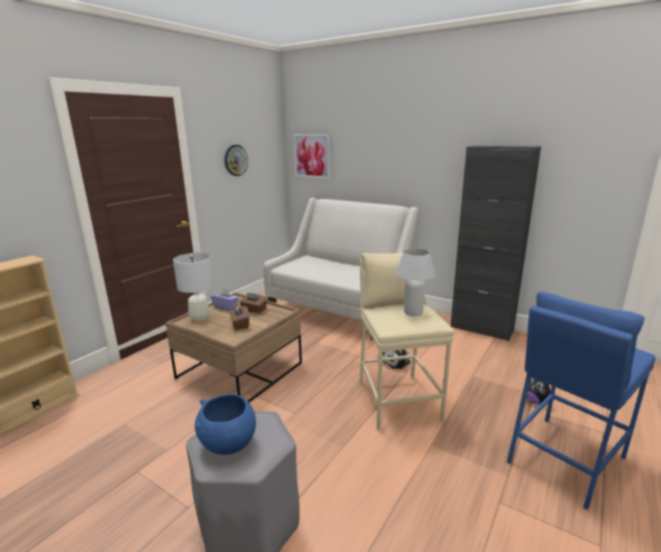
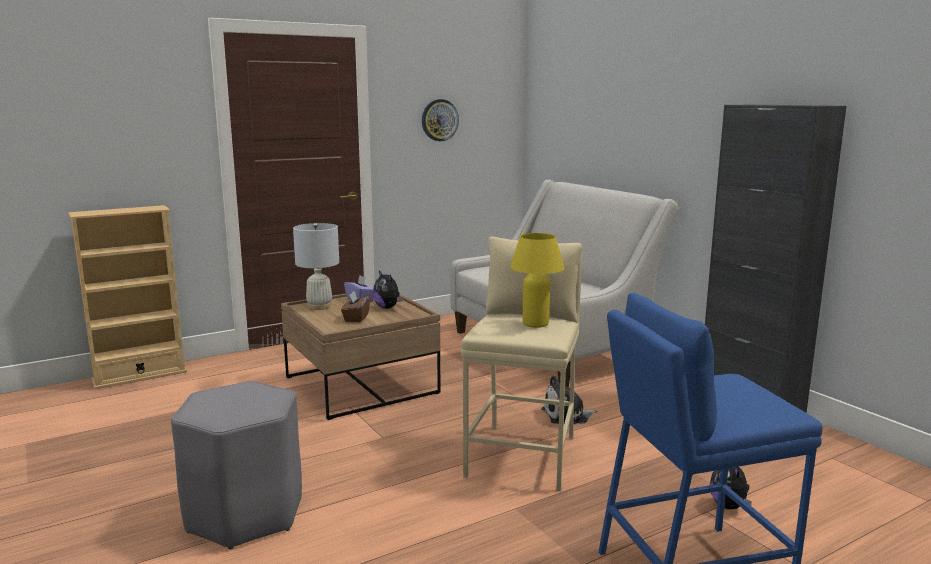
camera: 25 degrees right, 5 degrees down
blue bowl [195,394,256,455] -> none
brown tissue box [239,292,268,313] -> plush toy [373,271,403,309]
picture [294,134,330,179] -> none
white table lamp [396,248,436,316] -> yellow table lamp [510,233,564,328]

